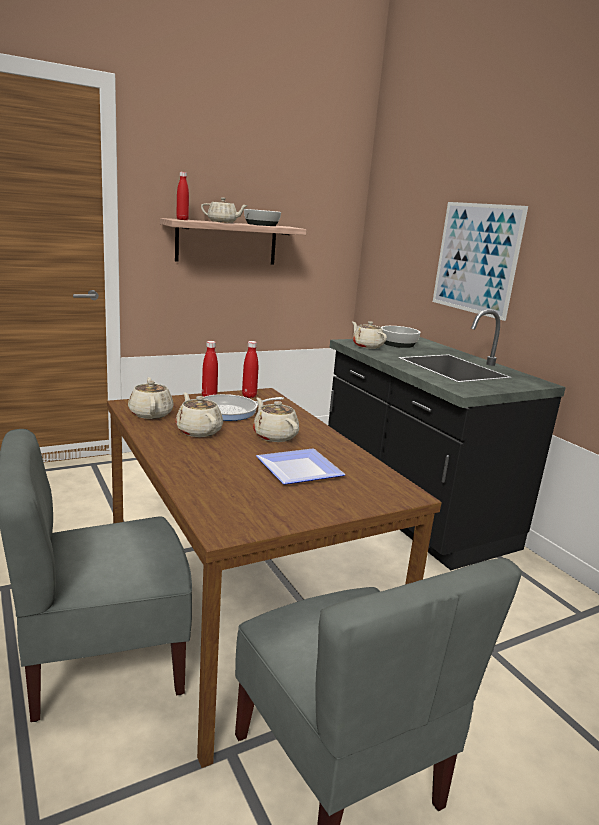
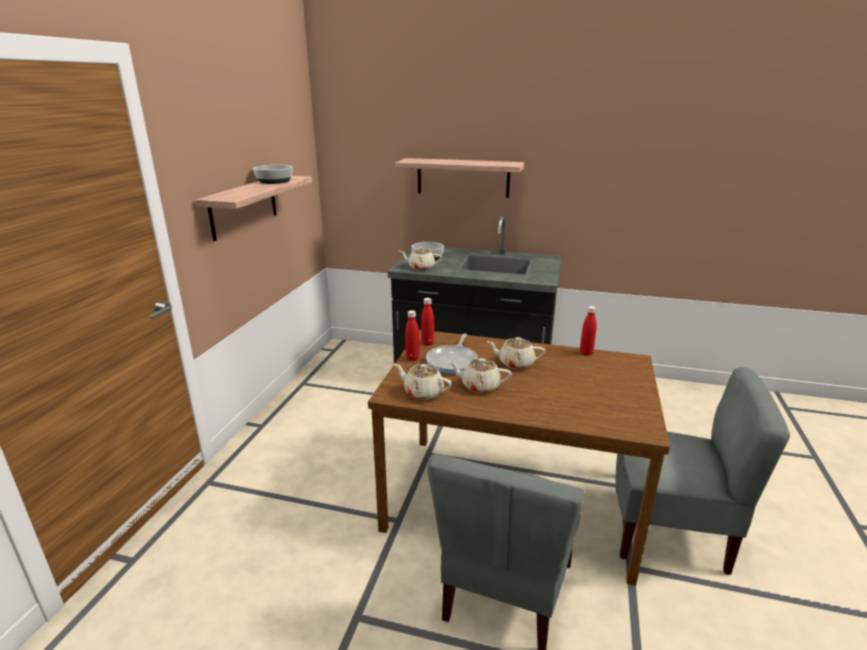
camera: 45 degrees left, 5 degrees up
red bottle [176,172,189,220] -> red bottle moved to [580,306,596,356]
beige teapot [201,198,248,223] -> none
plate [256,448,346,485] -> none
picture [433,202,528,321] -> shelf [395,158,524,198]

